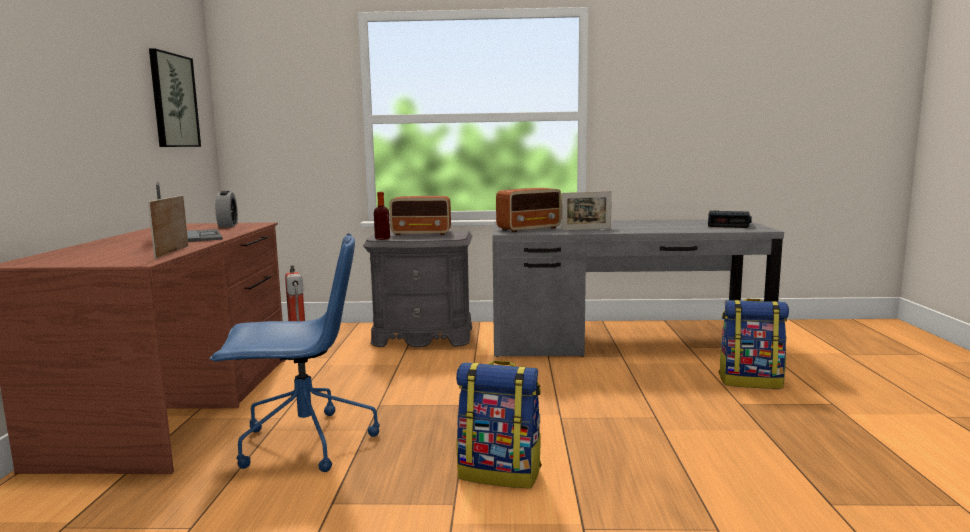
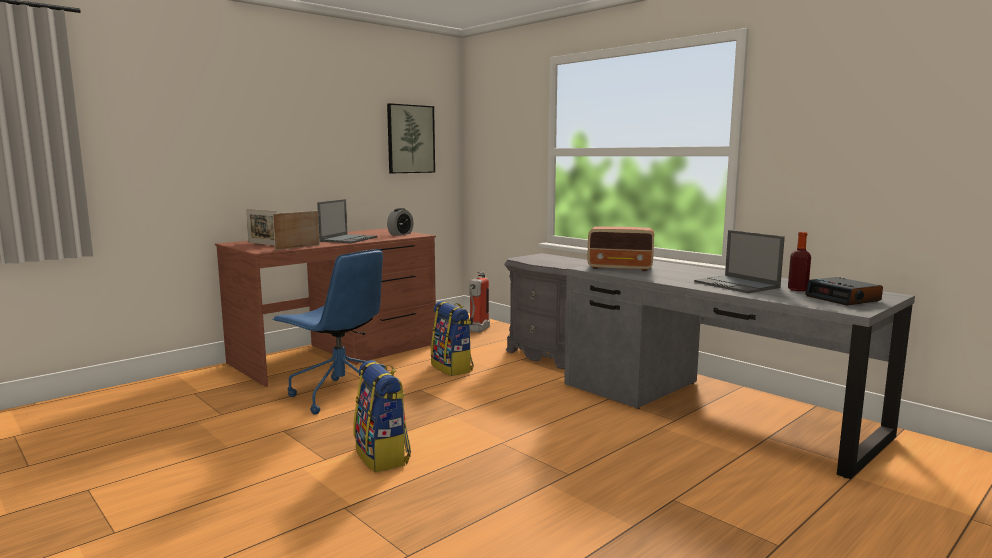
camera: 45 degrees right, 0 degrees up
bottle [374,192,390,240] -> bottle moved to [788,232,811,291]
radio [389,196,451,235] -> none
picture frame [561,191,612,231] -> picture frame moved to [246,209,277,246]
backpack [718,298,789,389] -> backpack moved to [431,301,474,376]
none -> laptop [694,230,785,293]

